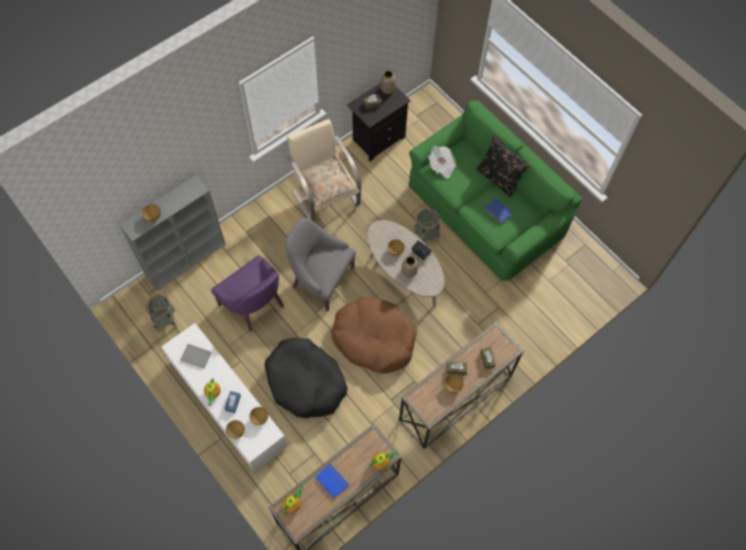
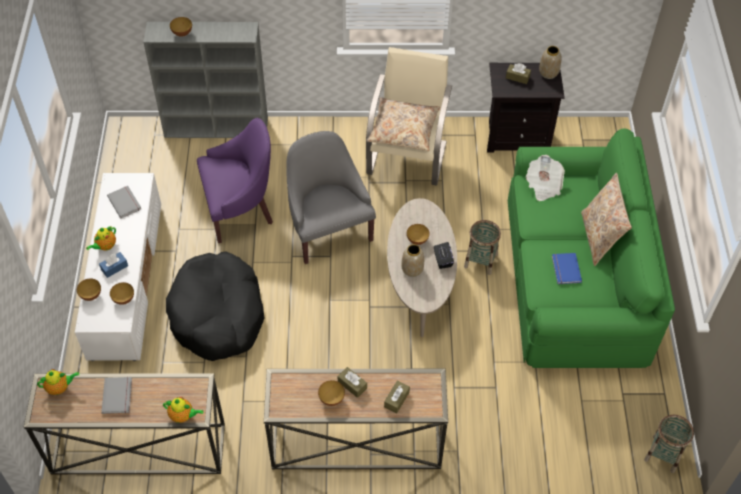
camera: 40 degrees right, 10 degrees down
basket [146,295,177,332] -> basket moved to [644,415,694,473]
purple armchair [211,255,284,332] -> purple armchair turned 105 degrees counterclockwise [197,118,273,243]
blue book [315,464,349,499] -> grey book [101,377,132,414]
brown dog bed [331,297,417,374] -> none
black pillow [476,135,530,199] -> beige pillow [581,173,632,266]

